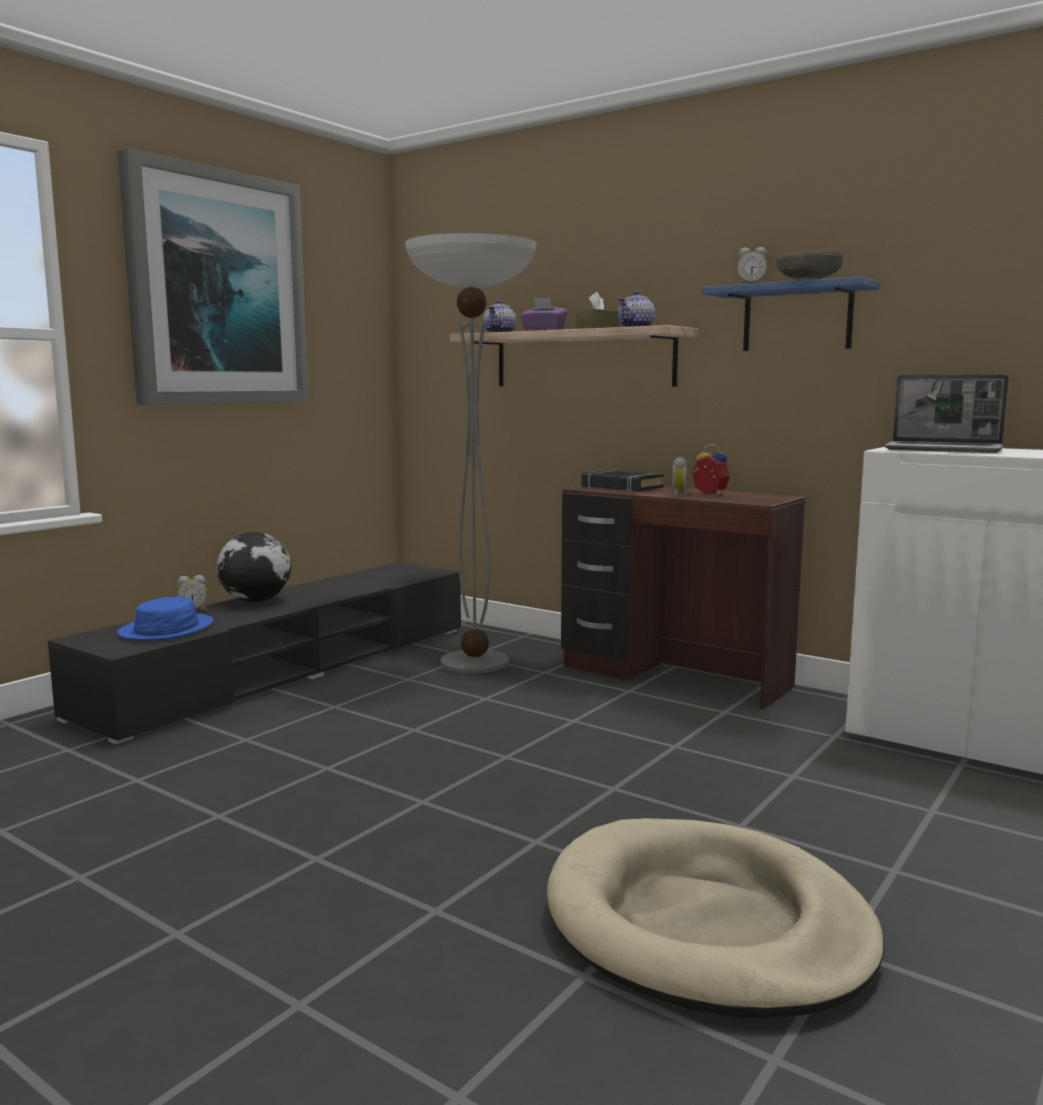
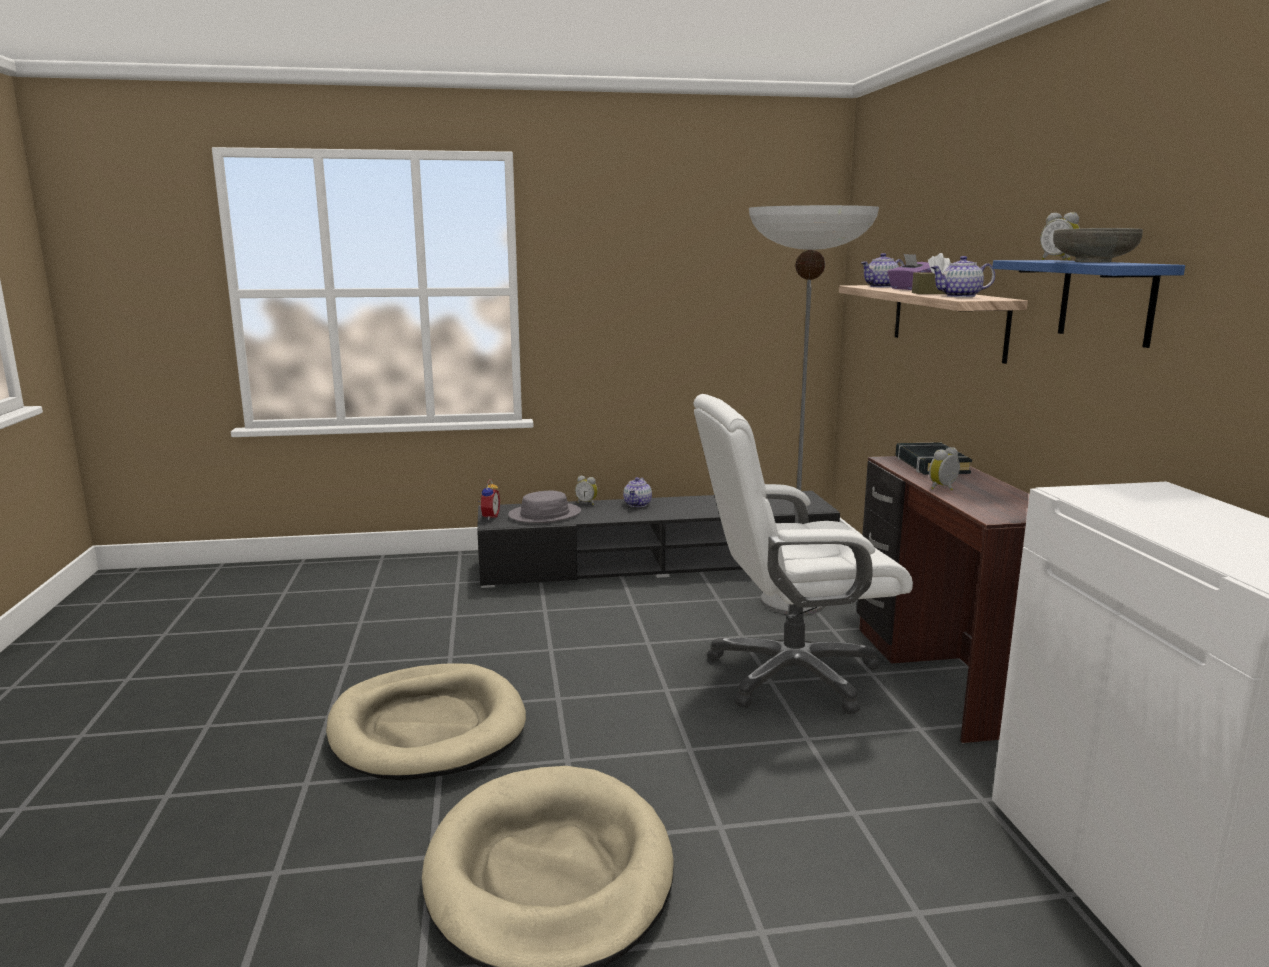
camera: 45 degrees right, 5 degrees up
blue hat [117,597,214,641] -> grey hat [508,490,581,523]
picture [118,148,308,405] -> none
globe [217,532,291,602] -> teapot [623,477,652,507]
alarm clock [692,444,730,495] -> alarm clock moved to [477,479,500,520]
laptop [884,374,1009,453] -> none
none -> beige dog bed [326,663,526,780]
none -> white office chair [693,394,913,714]

